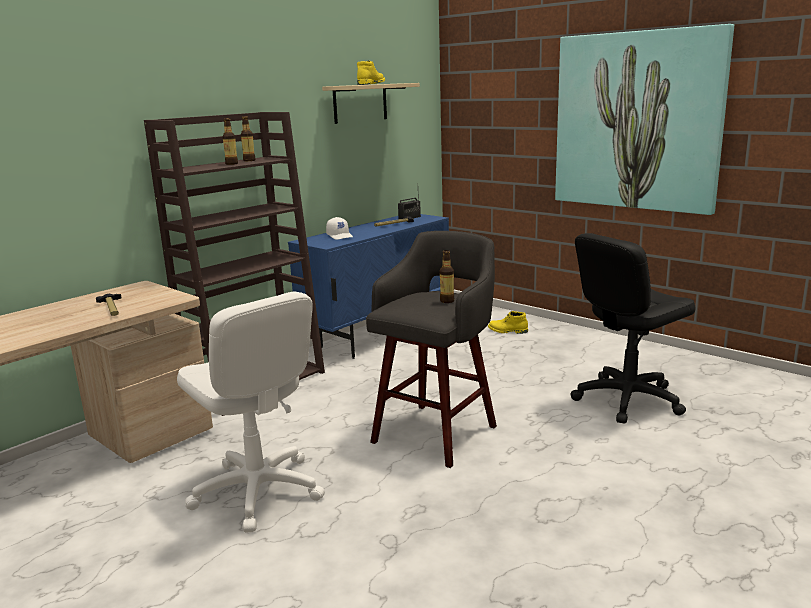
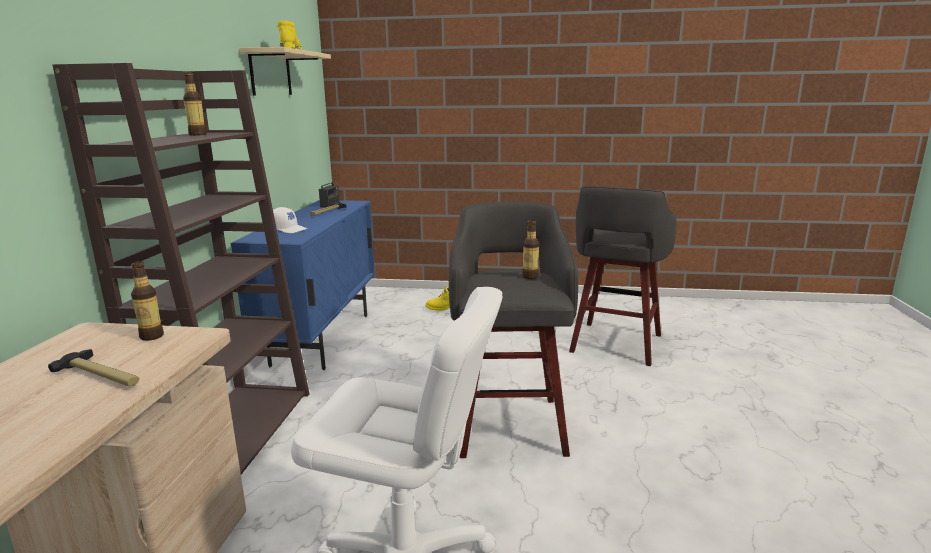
camera: 35 degrees left, 0 degrees up
bottle [223,118,238,165] -> bottle moved to [131,261,164,341]
picture [555,24,734,215] -> none
black office chair [570,233,696,424] -> grey stool [569,186,676,366]

